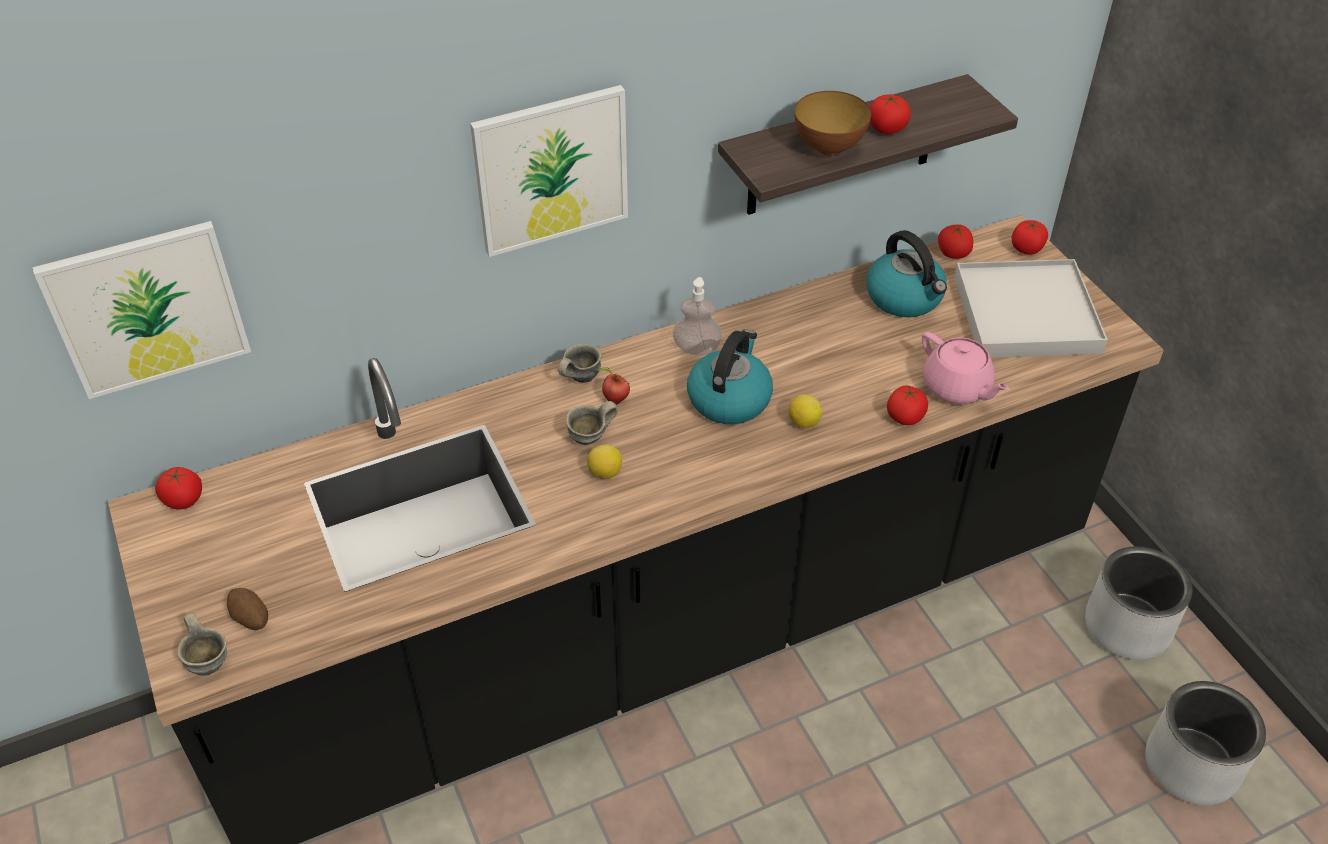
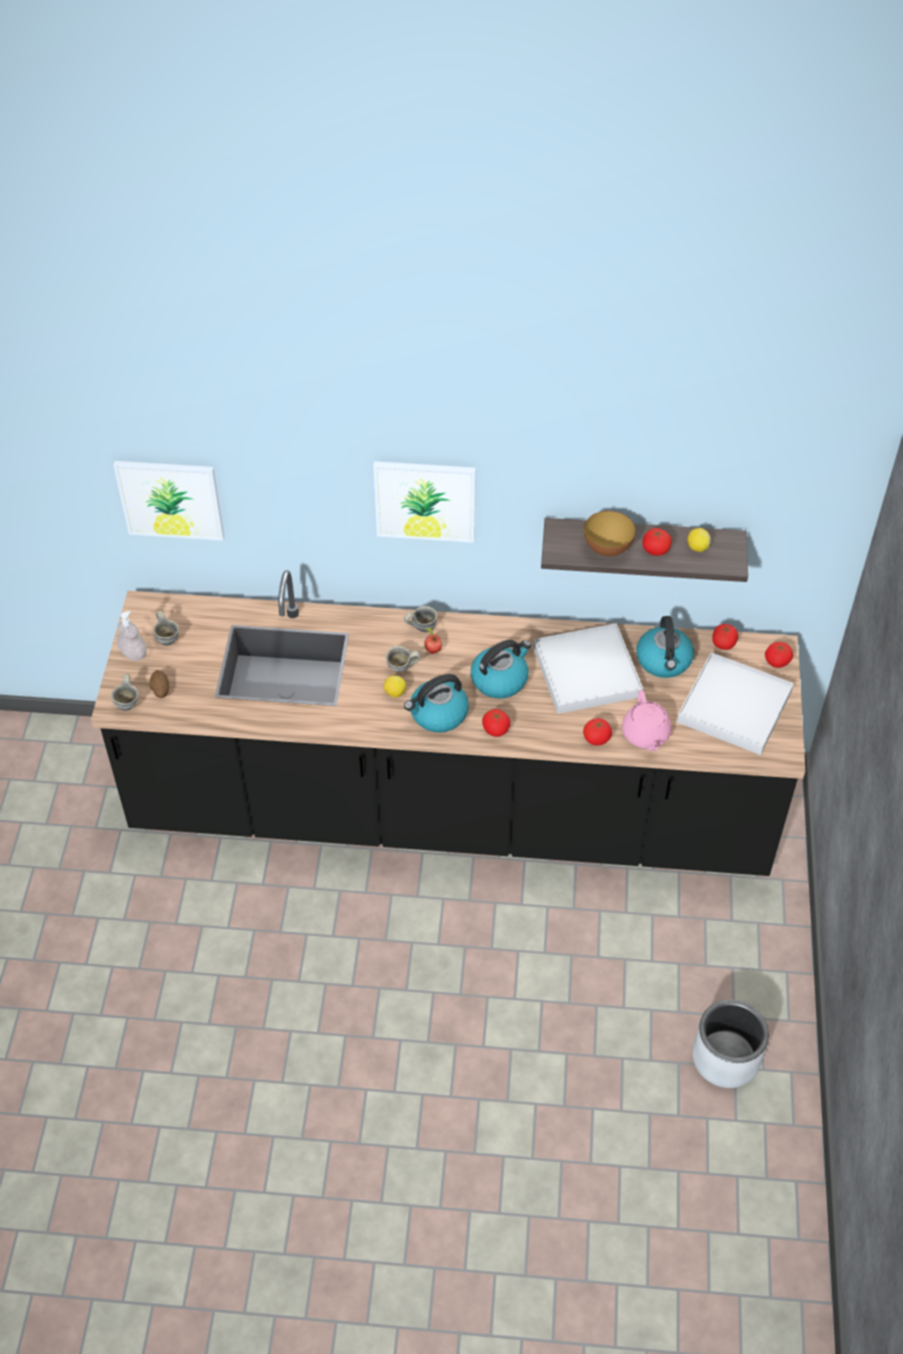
camera: 30 degrees right, 5 degrees up
tomato [155,467,202,509] -> tomato moved to [482,709,511,737]
soap dispenser [673,277,722,355] -> soap dispenser moved to [117,611,147,661]
lemon [789,394,823,428] -> lemon moved to [687,528,711,552]
grey planter [1085,546,1193,660] -> none
none -> grey mug [153,611,179,646]
none -> kettle [404,674,469,733]
none -> white tray [533,623,643,714]

